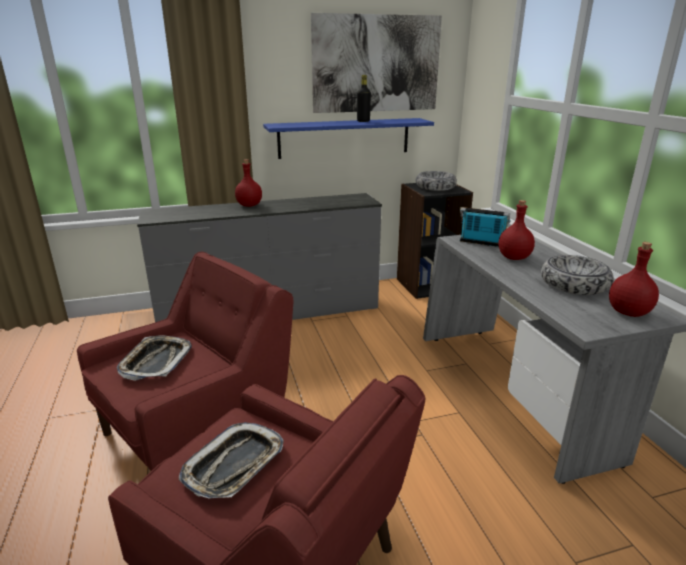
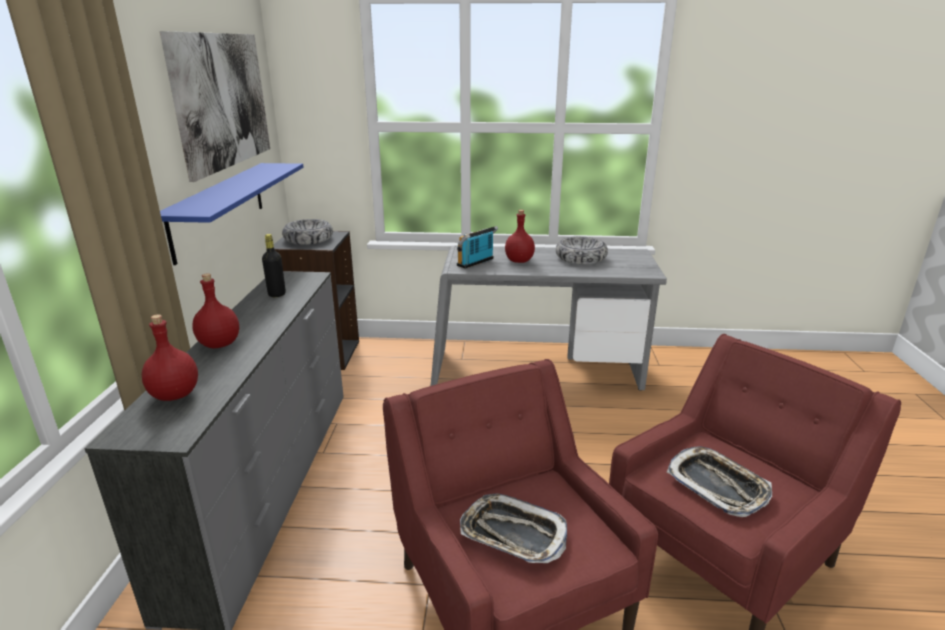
camera: 70 degrees left, 0 degrees up
black bottle [357,75,371,122] -> black bottle moved to [262,234,286,297]
red bottle [609,242,659,317] -> red bottle moved to [142,314,198,401]

